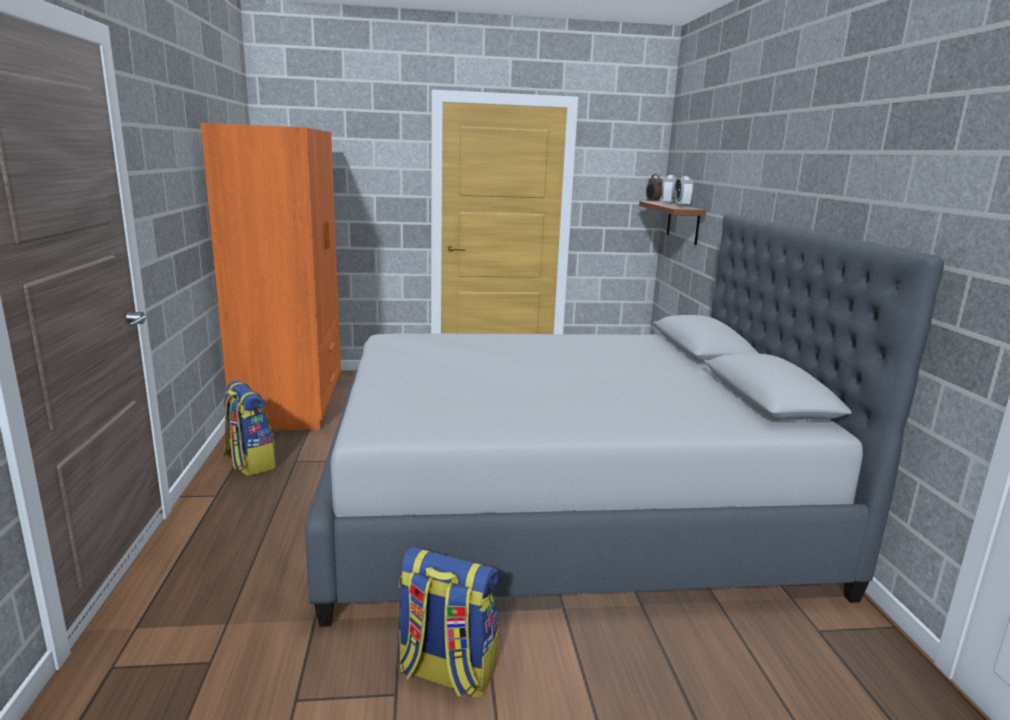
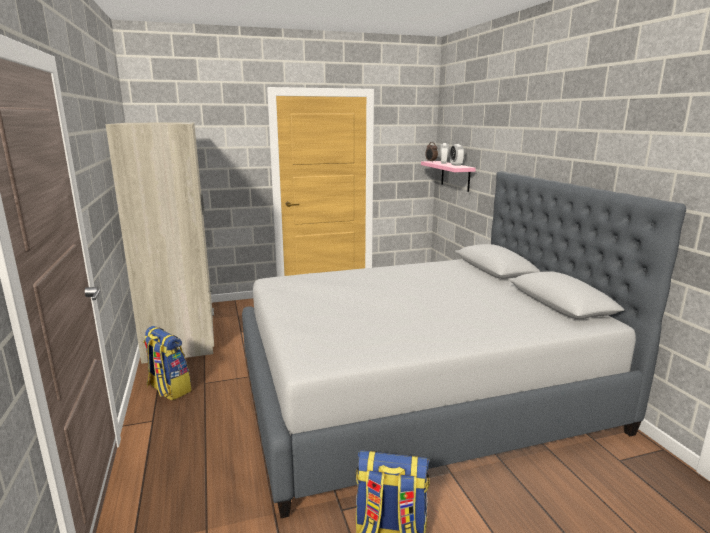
camera: 10 degrees left, 0 degrees up
orange wardrobe [201,123,341,430] -> beige wardrobe [105,122,214,364]
brown shelf [639,201,706,245] -> pink shelf [421,161,476,192]

